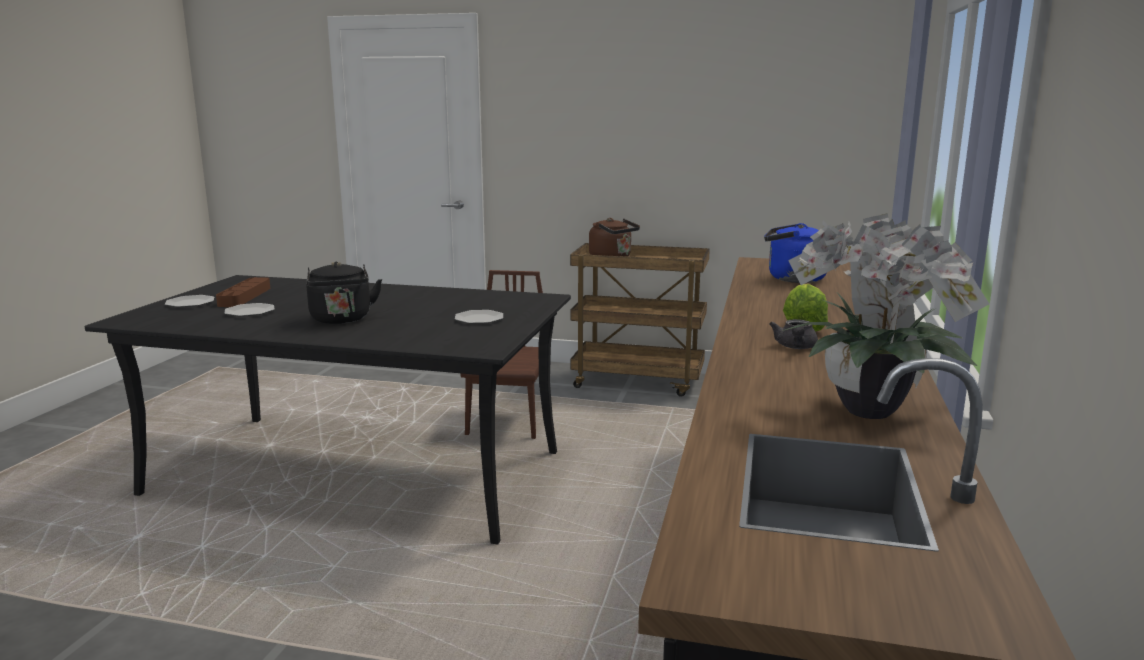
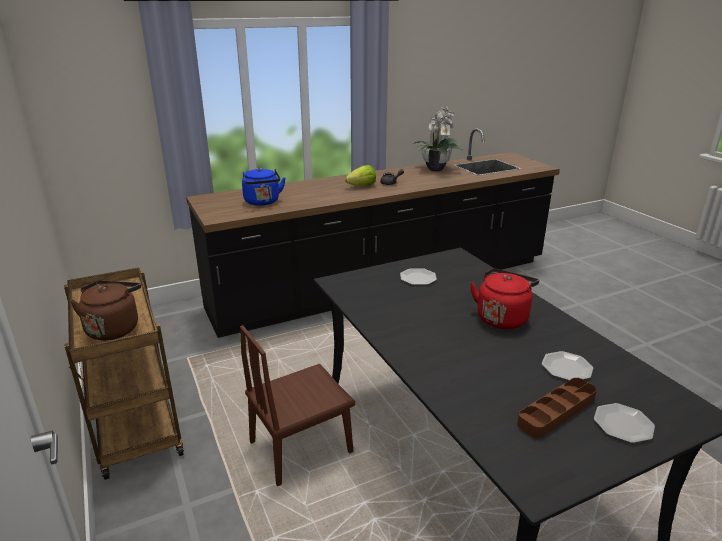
camera: 130 degrees left, 10 degrees up
black kettle [307,261,382,324] -> red kettle [470,268,539,329]

